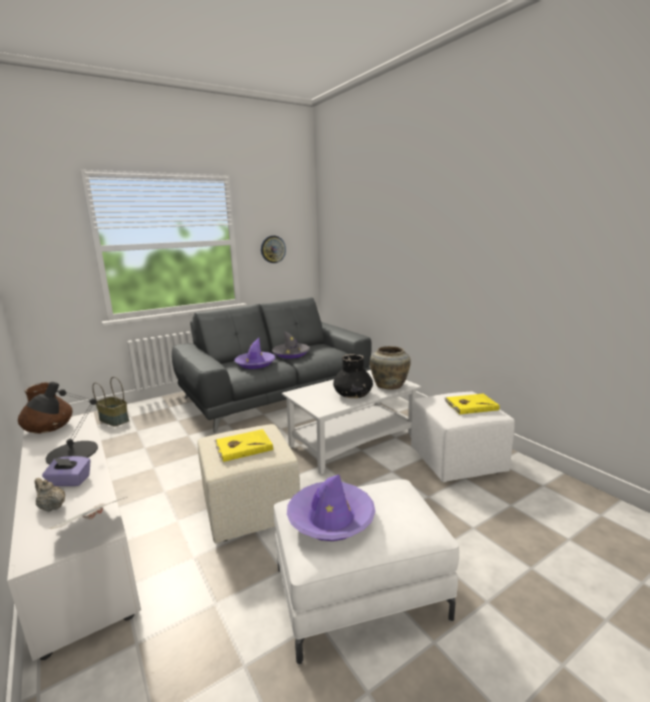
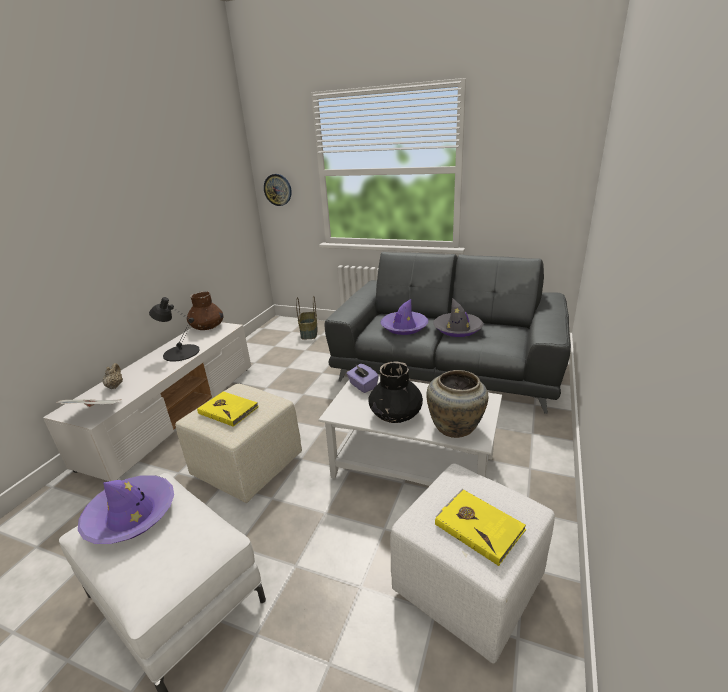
camera: 55 degrees right, 10 degrees up
purple tissue box [42,456,91,486] -> purple tissue box moved to [347,364,379,393]
wall clock [261,236,286,263] -> wall clock moved to [264,174,292,206]

